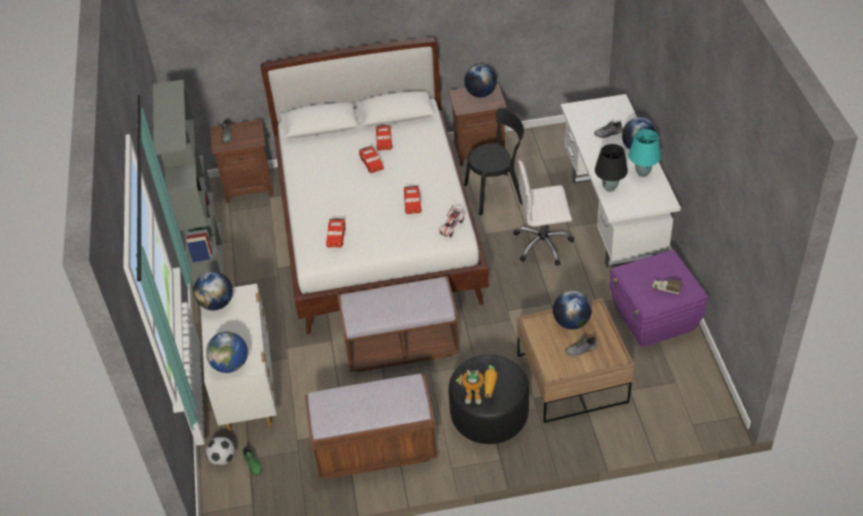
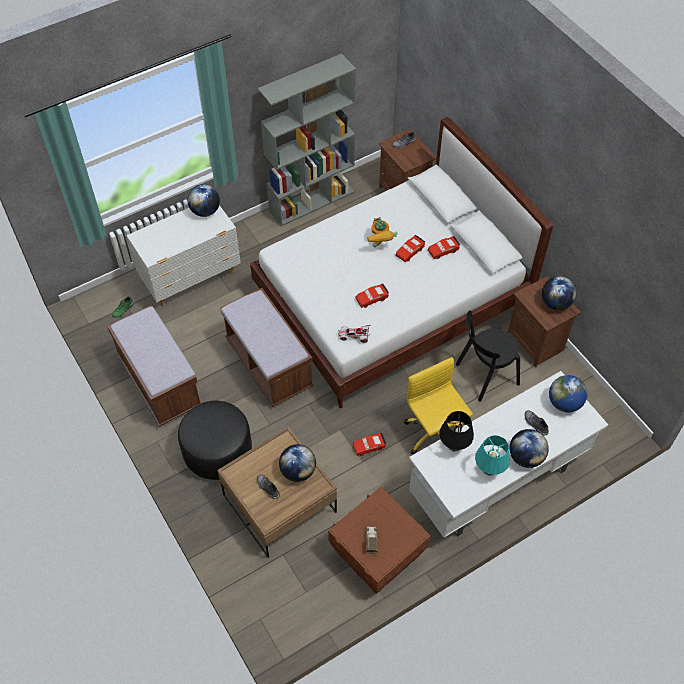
camera: 65 degrees right, 10 degrees up
football [205,436,235,466] -> none
globe [206,332,248,373] -> globe moved to [549,375,587,412]
red toy car [326,218,346,247] -> red toy car moved to [352,433,386,456]
toy robot [456,365,497,404] -> toy robot moved to [367,217,398,247]
black chair [464,108,524,215] -> black chair turned 105 degrees clockwise [456,310,520,402]
white office chair [514,160,574,266] -> yellow office chair [404,357,473,455]
purple storage box [609,249,708,348] -> brown storage box [328,487,431,594]

